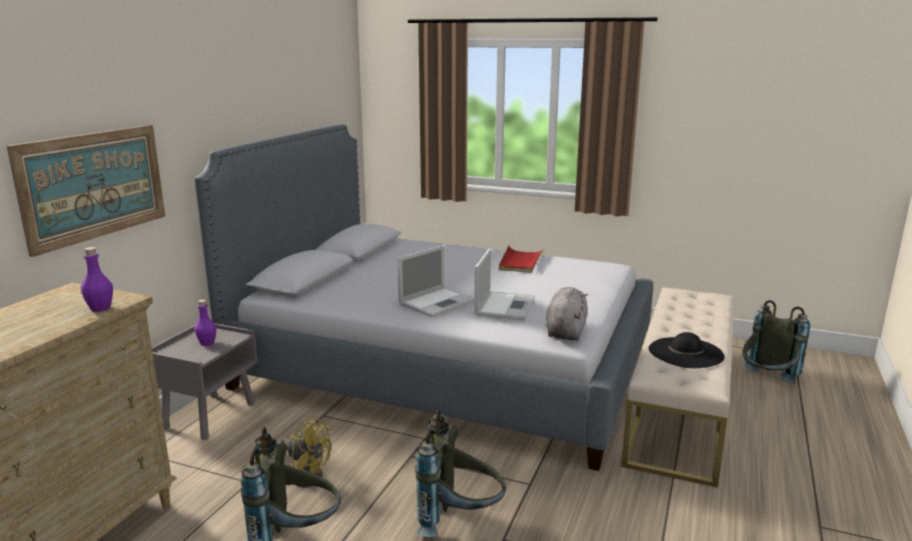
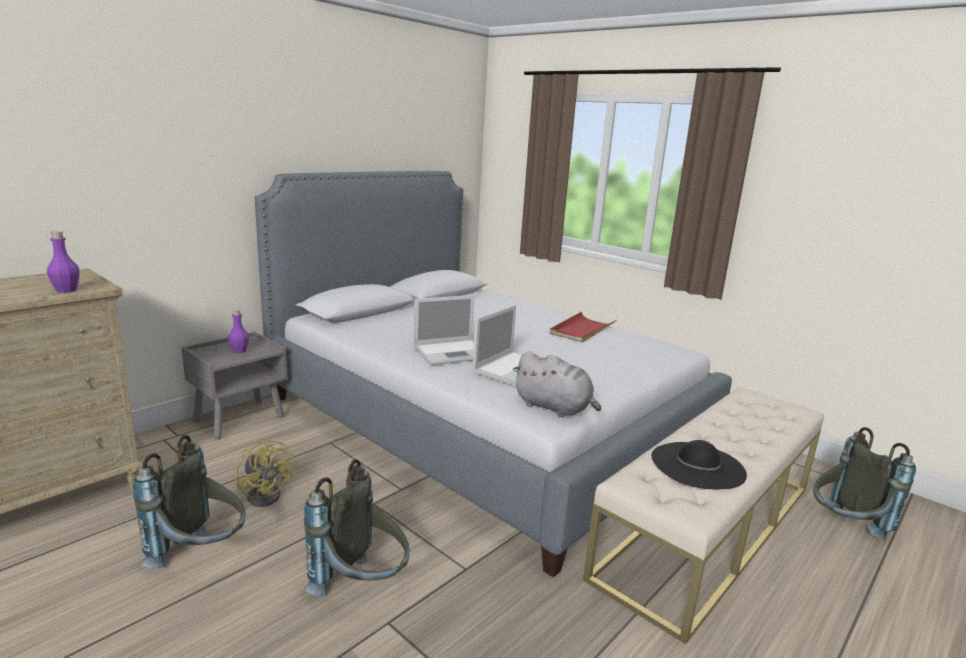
camera: 20 degrees right, 0 degrees up
picture [7,125,165,257] -> none
grey plush toy [546,287,588,341] -> grey plush toy turned 90 degrees clockwise [513,351,601,417]

